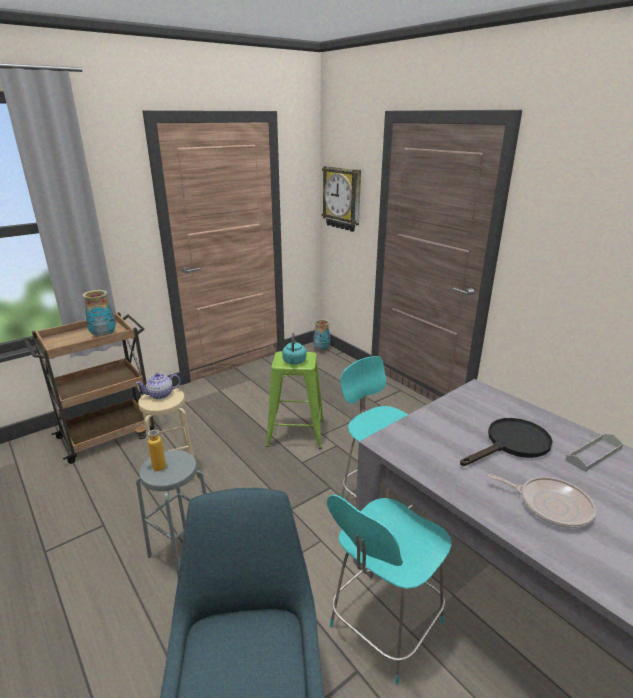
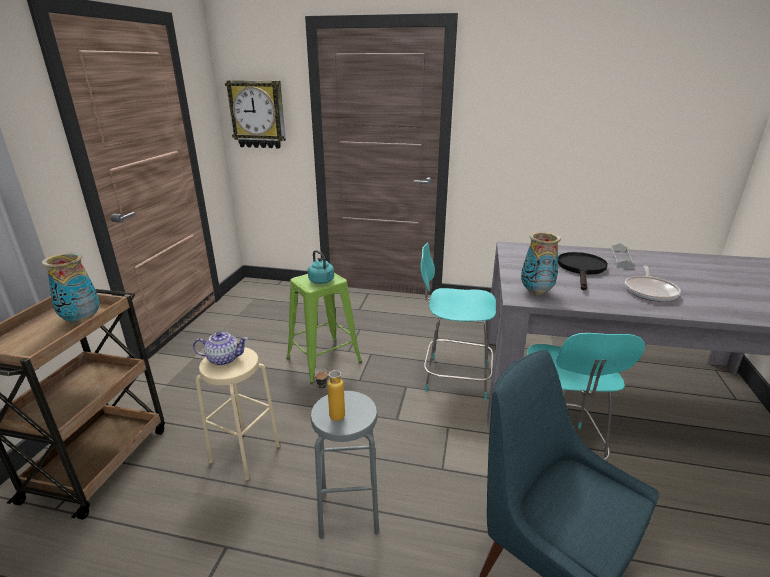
camera: 40 degrees left, 0 degrees up
teapot [136,373,181,399] -> teapot turned 120 degrees counterclockwise [193,331,248,366]
vase [313,319,331,351] -> vase moved to [521,232,561,295]
frying pan [488,474,596,528] -> frying pan turned 120 degrees clockwise [625,266,681,302]

